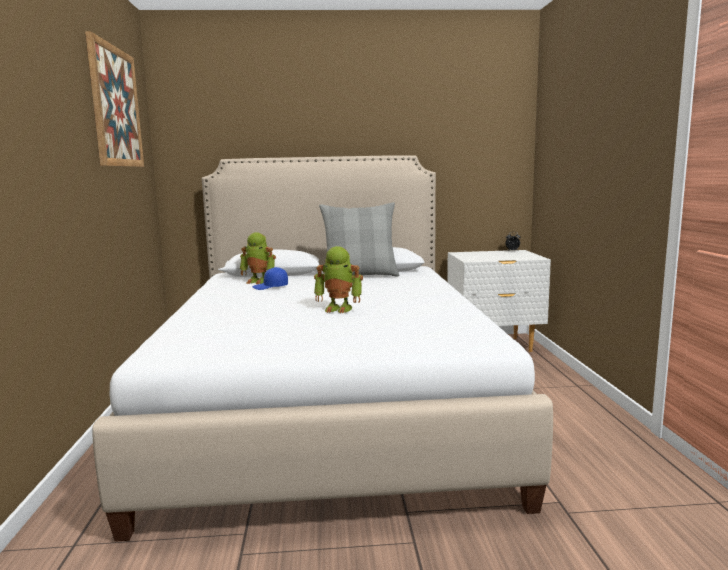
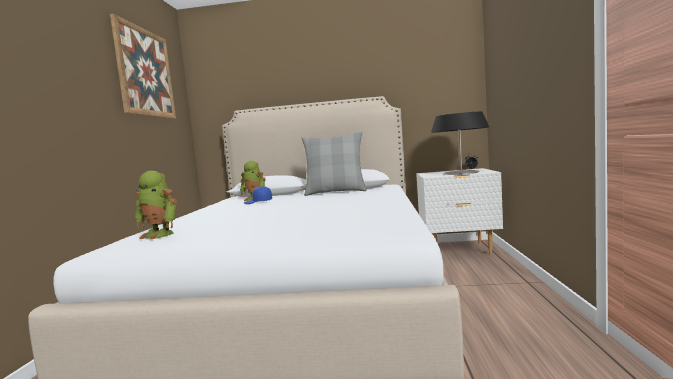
camera: 10 degrees right, 5 degrees down
toy robot [314,246,363,313] -> toy robot moved to [134,171,177,239]
none -> table lamp [431,112,489,175]

